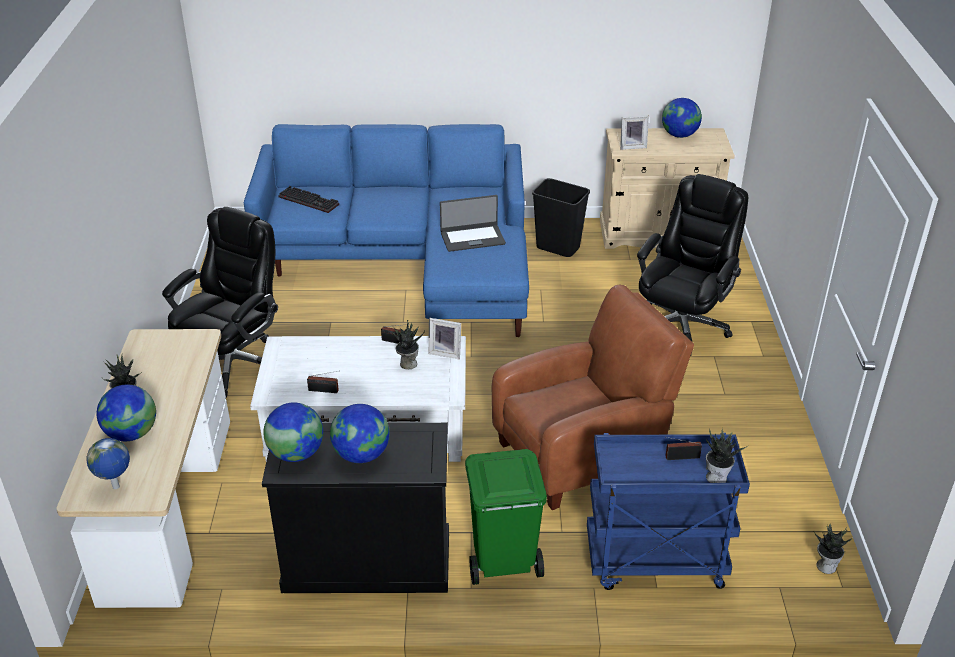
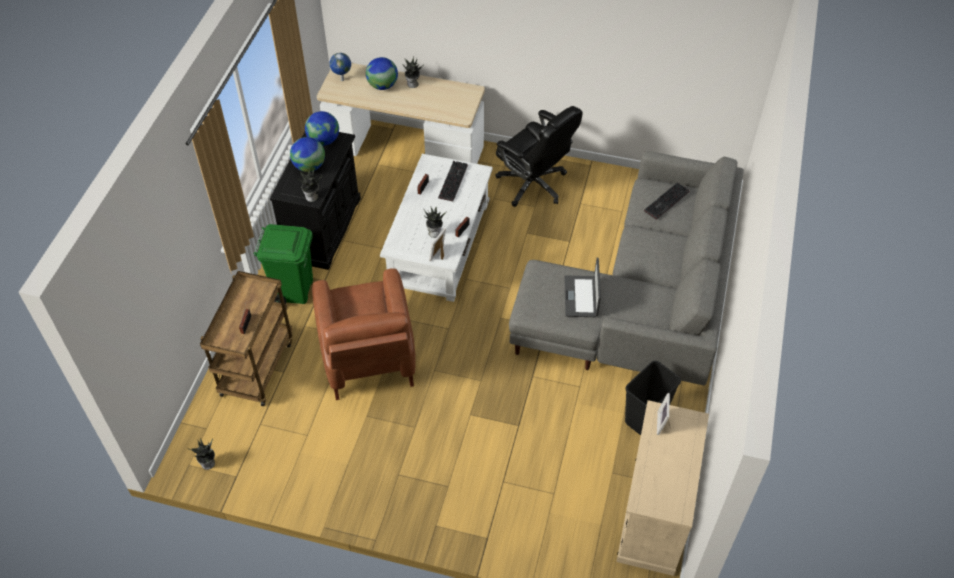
camera: 105 degrees right, 15 degrees up
blue sofa [244,124,529,337] -> grey sofa [509,151,744,386]
blue cart [587,433,750,590] -> brown cart [200,271,292,406]
black office chair [637,174,748,357] -> none
globe [662,98,702,138] -> none
potted plant [706,428,748,483] -> potted plant moved to [298,168,322,202]
none -> keyboard [438,161,468,201]

